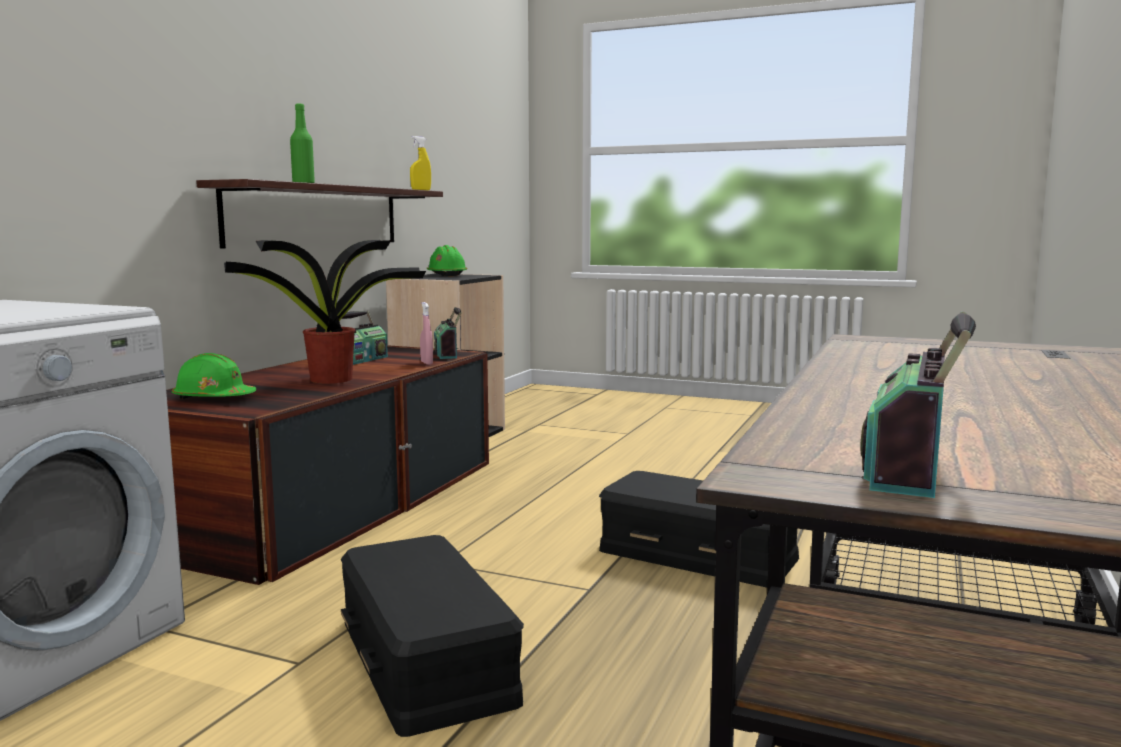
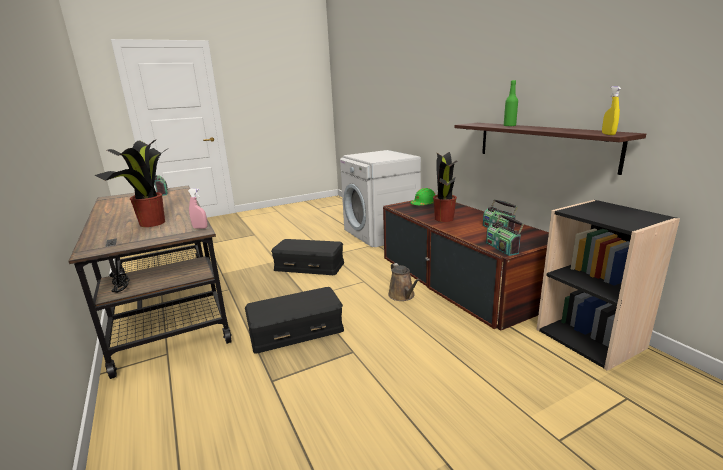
camera: 130 degrees right, 10 degrees up
pink spray bottle [420,302,433,365] -> pink spray bottle moved to [188,188,208,229]
green hard hat [427,245,467,276] -> none
radio [434,307,461,359] -> radio turned 135 degrees counterclockwise [486,214,524,256]
none -> potted plant [94,140,167,227]
none -> brown watering can [388,263,420,301]

